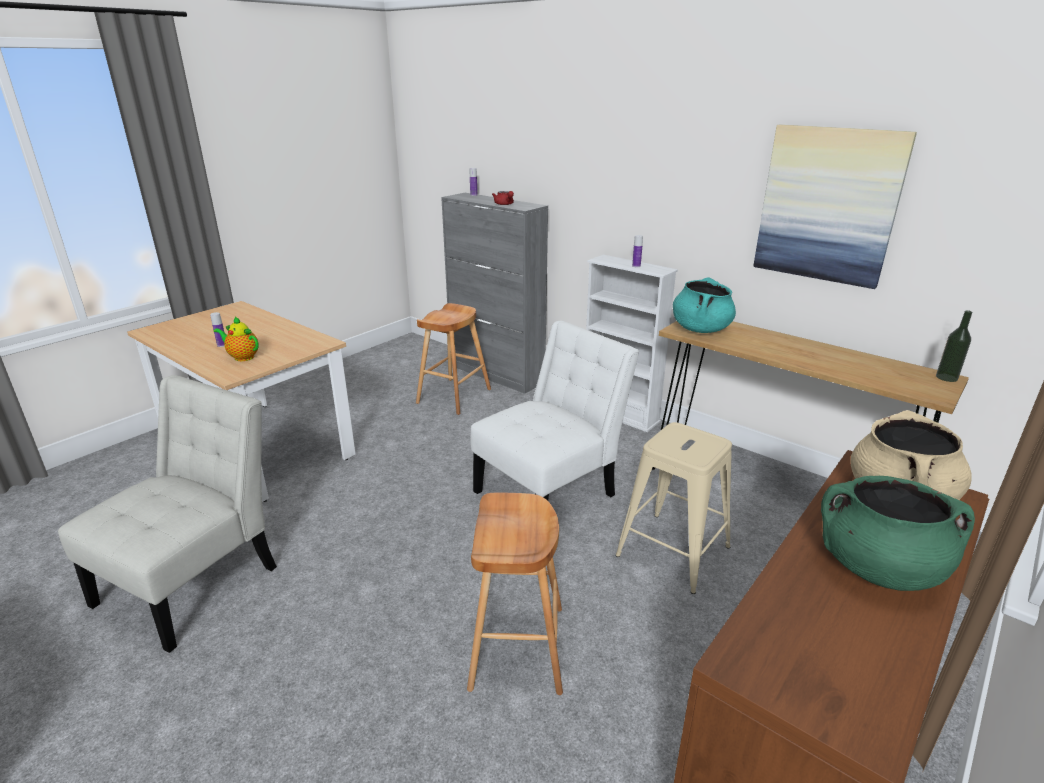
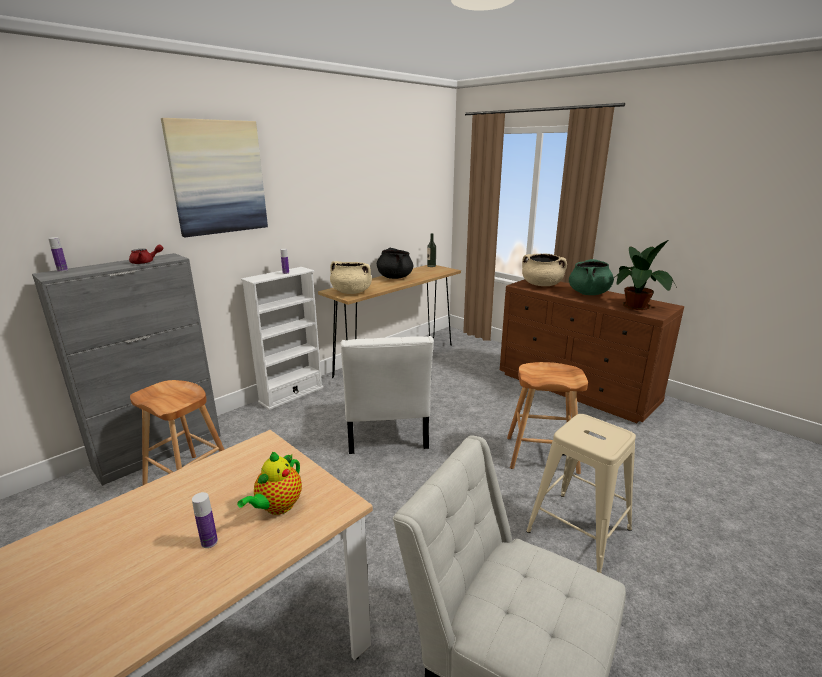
camera: 85 degrees left, 5 degrees down
white chair [471,321,639,501] -> white chair turned 150 degrees counterclockwise [341,336,434,454]
beige stool [616,422,732,594] -> beige stool moved to [526,414,636,573]
turquoise cooking pot [673,277,736,333] -> beige cooking pot [330,261,372,294]
picture [754,124,917,289] -> picture moved to [161,118,268,237]
none -> black cooking pot [377,248,413,279]
none -> potted plant [611,240,677,310]

